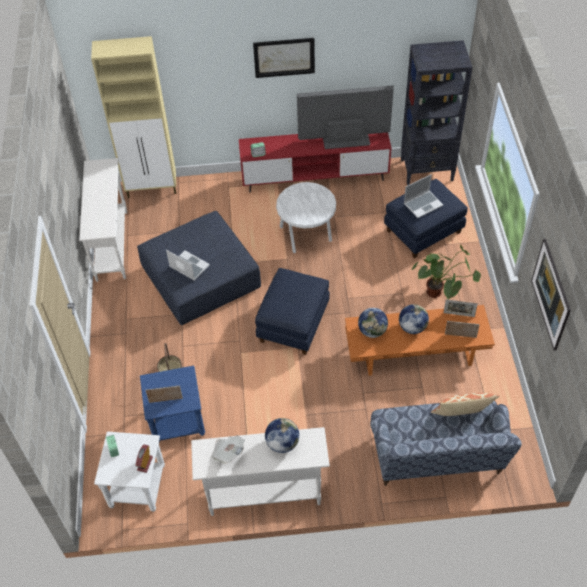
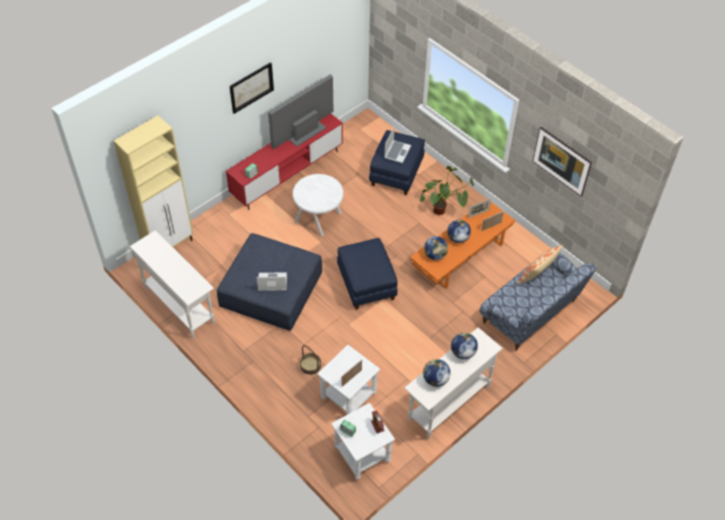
camera: 40 degrees left, 0 degrees up
blue side table [140,366,205,443] -> white side table [317,345,380,415]
newspaper [211,435,245,463] -> globe [423,359,450,387]
black bookcase [401,40,473,185] -> none

